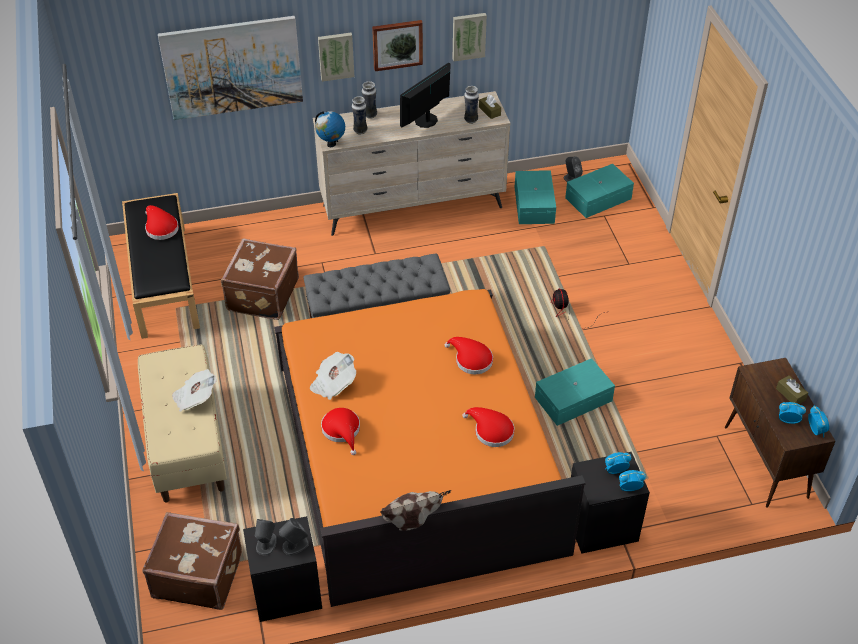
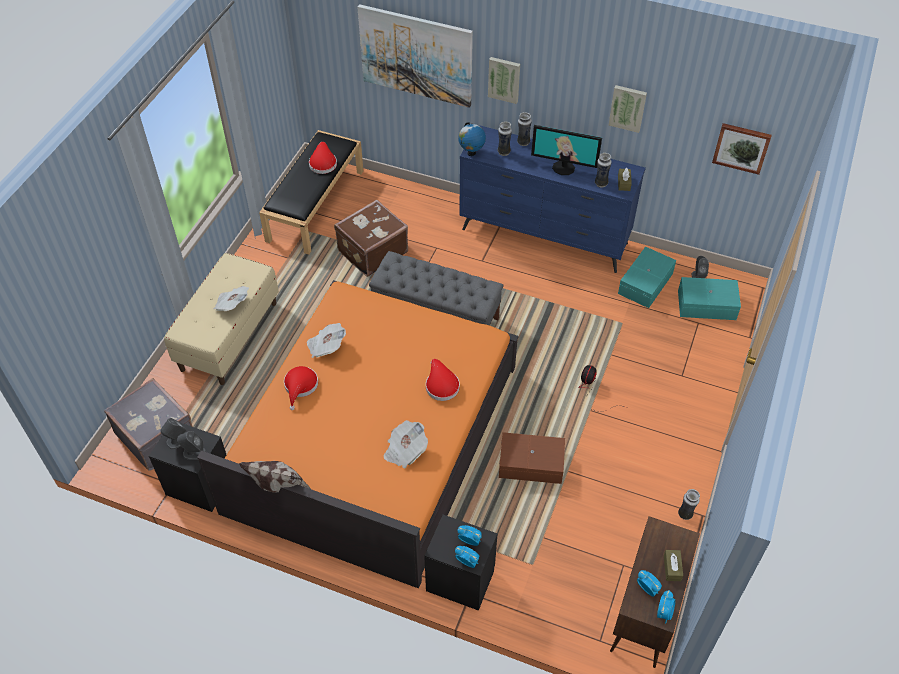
camera: 35 degrees right, 5 degrees up
brown suitcase [142,512,242,610] -> grey suitcase [104,378,193,471]
beige dresser [313,91,510,236] -> blue dresser [459,125,646,273]
picture [372,20,423,71] -> picture moved to [712,123,772,175]
monitor [400,63,451,128] -> monitor turned 150 degrees counterclockwise [531,125,602,175]
red hat [462,407,515,447] -> newspaper [383,421,428,468]
turquoise storage box [535,358,615,426] -> brown storage box [499,432,565,484]
none -> vase [678,489,700,520]

